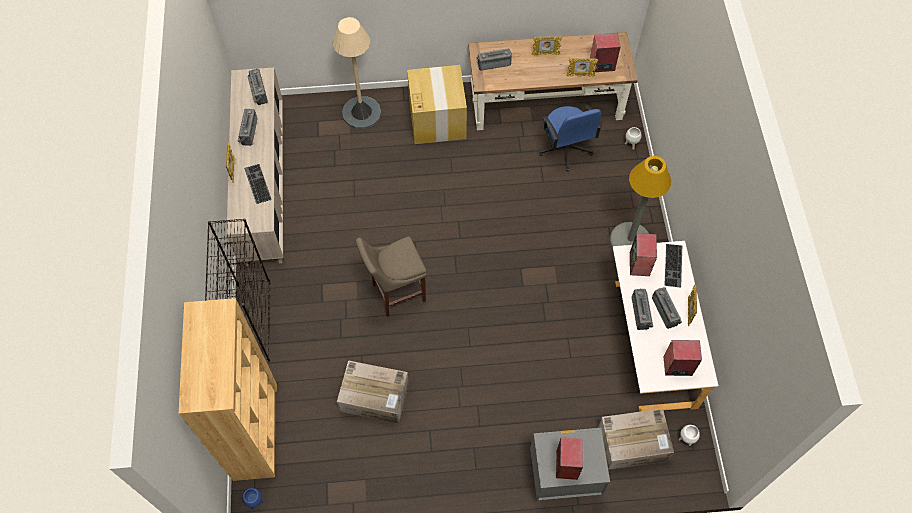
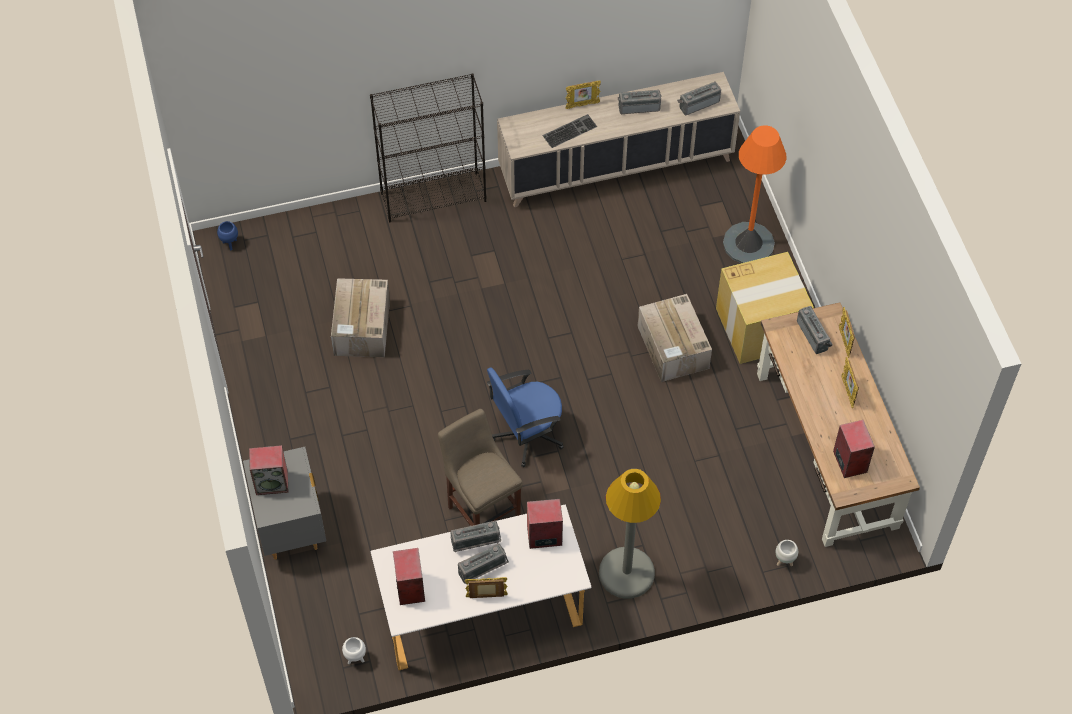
camera: 80 degrees right, 5 degrees down
brown bookcase [179,298,277,481] -> none
beige floor lamp [333,17,381,129] -> orange floor lamp [723,125,786,263]
beige stool [356,236,427,317] -> beige stool moved to [438,409,523,526]
blue office chair [539,105,602,171] -> blue office chair moved to [487,367,564,467]
picture frame [566,58,598,77] -> picture frame moved to [839,307,855,358]
cardboard box [598,409,674,470] -> cardboard box moved to [638,294,712,382]
keyboard [664,244,682,288] -> none

